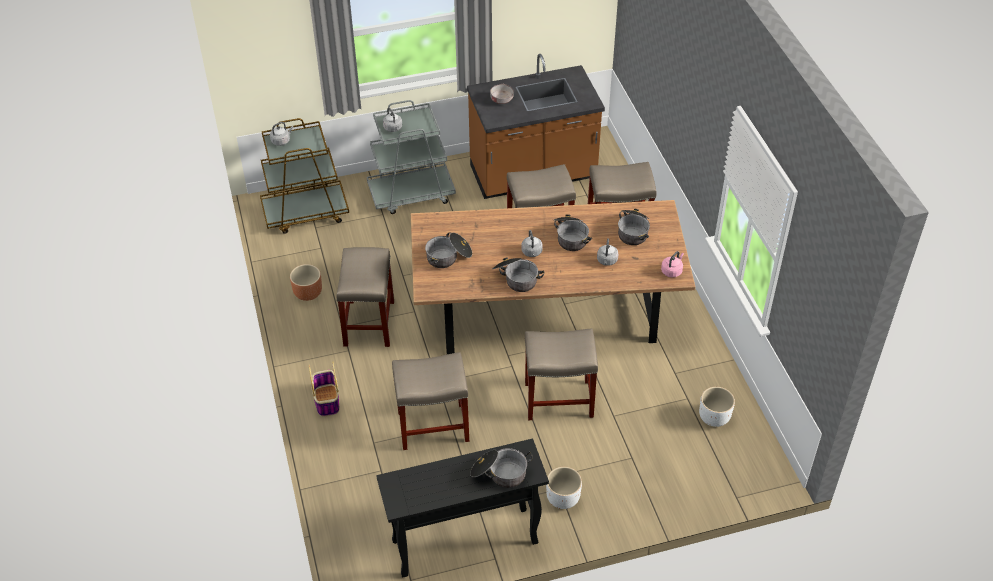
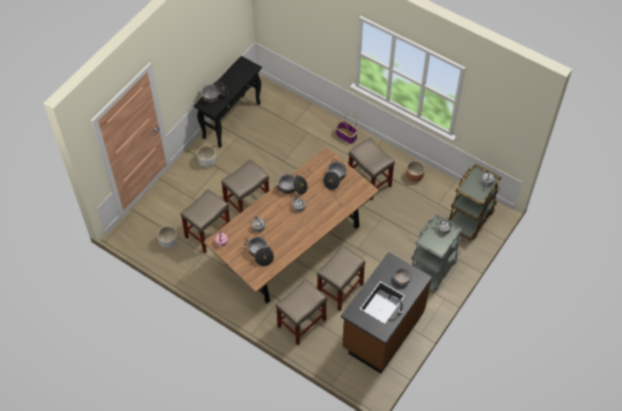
camera: 140 degrees right, 10 degrees up
beige stool [392,352,469,450] -> beige stool moved to [181,189,230,253]
cooking pot [554,214,592,251] -> none

